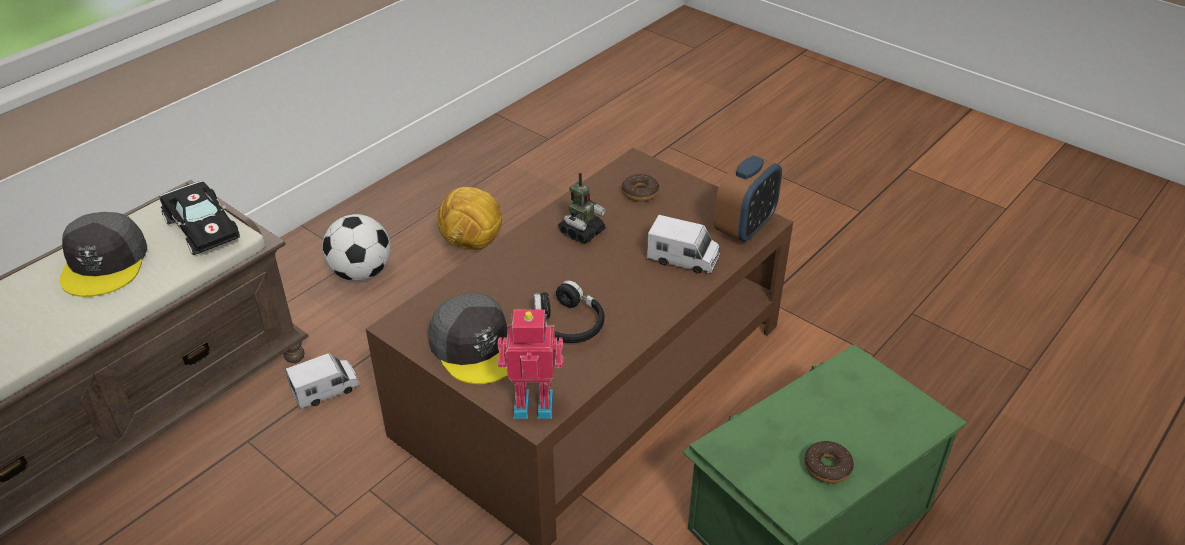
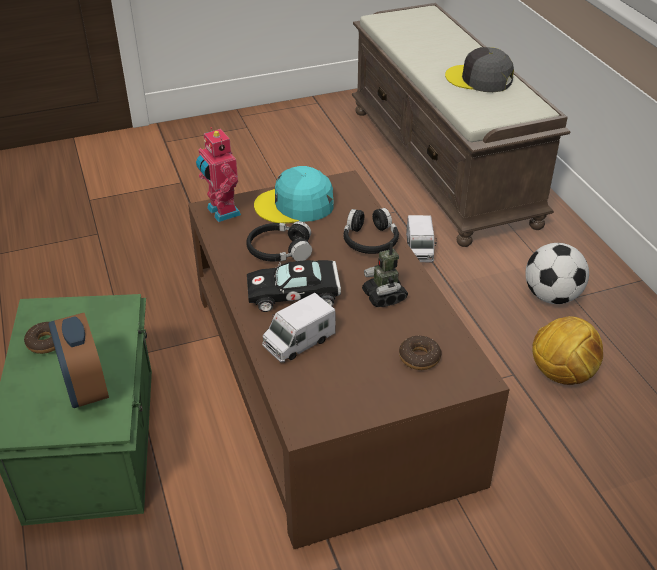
camera: 120 degrees right, 0 degrees up
black toy car [160,181,240,255] -> black toy car moved to [247,260,341,312]
grey cap [428,293,508,384] -> turquoise cap [254,166,334,223]
toy robot [498,310,564,419] -> toy robot turned 120 degrees clockwise [196,127,241,222]
alarm clock [714,154,782,243] -> alarm clock moved to [48,313,109,408]
none -> black headphones [344,208,399,254]

